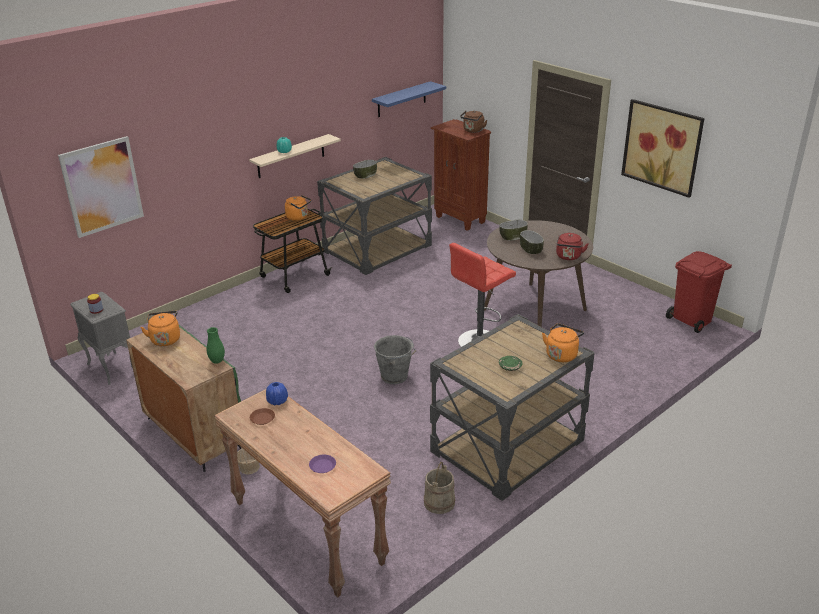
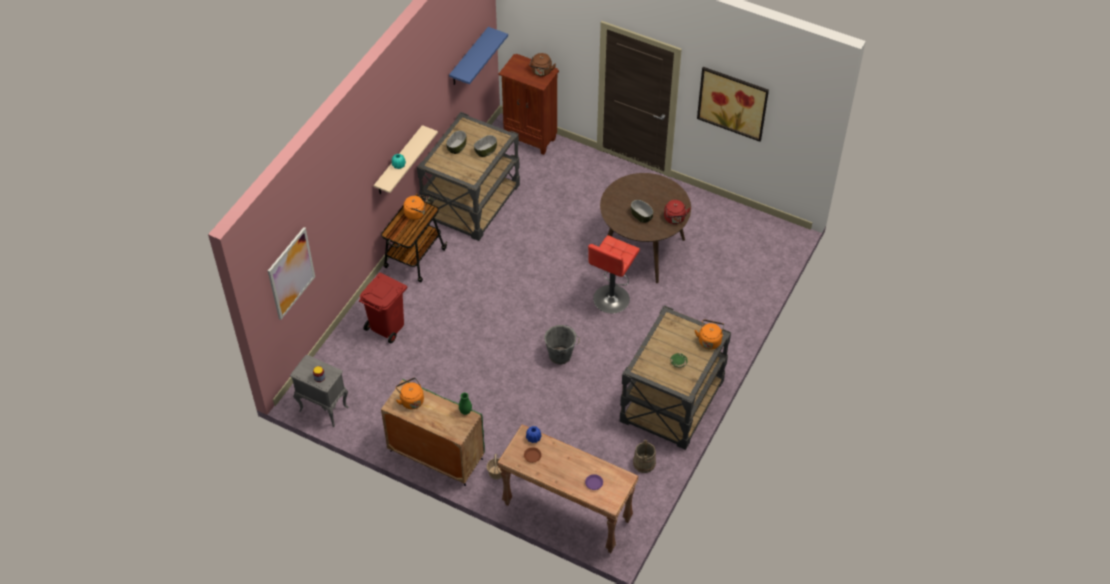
camera: 20 degrees left, 20 degrees up
bowl [499,220,528,241] -> bowl moved to [474,135,497,157]
red trash can [666,251,732,333] -> red trash can moved to [359,273,408,343]

